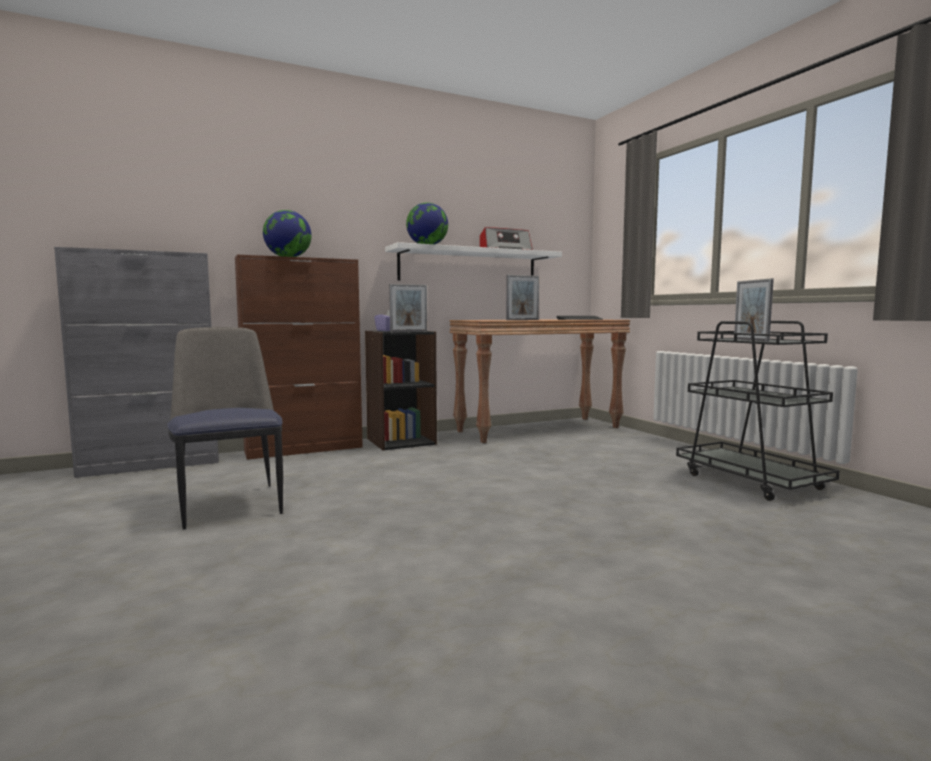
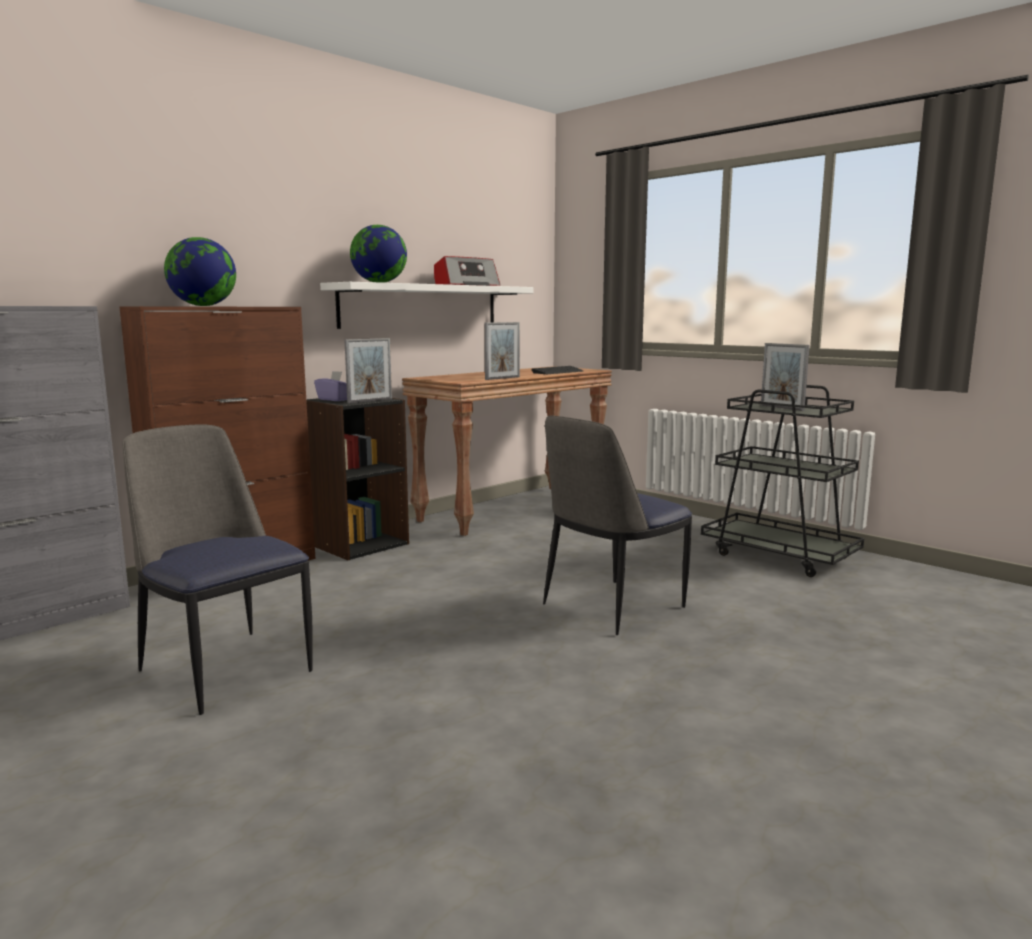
camera: 20 degrees left, 5 degrees up
none -> chair [543,415,692,635]

